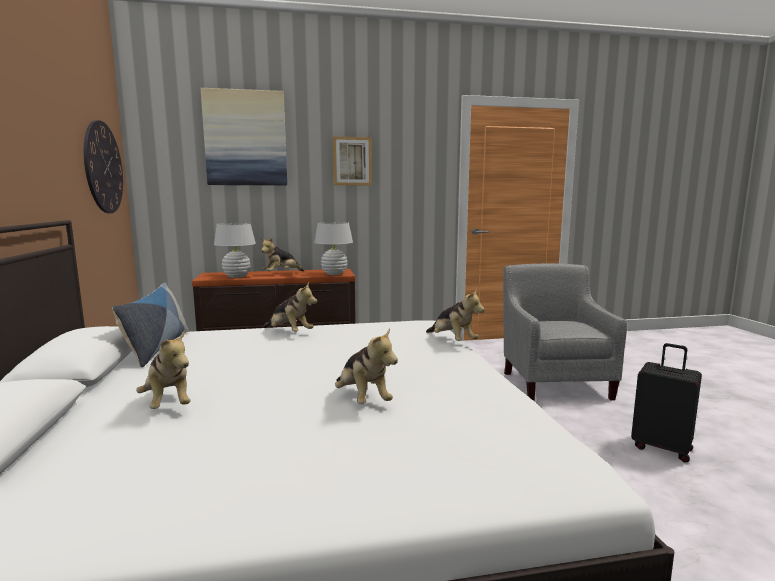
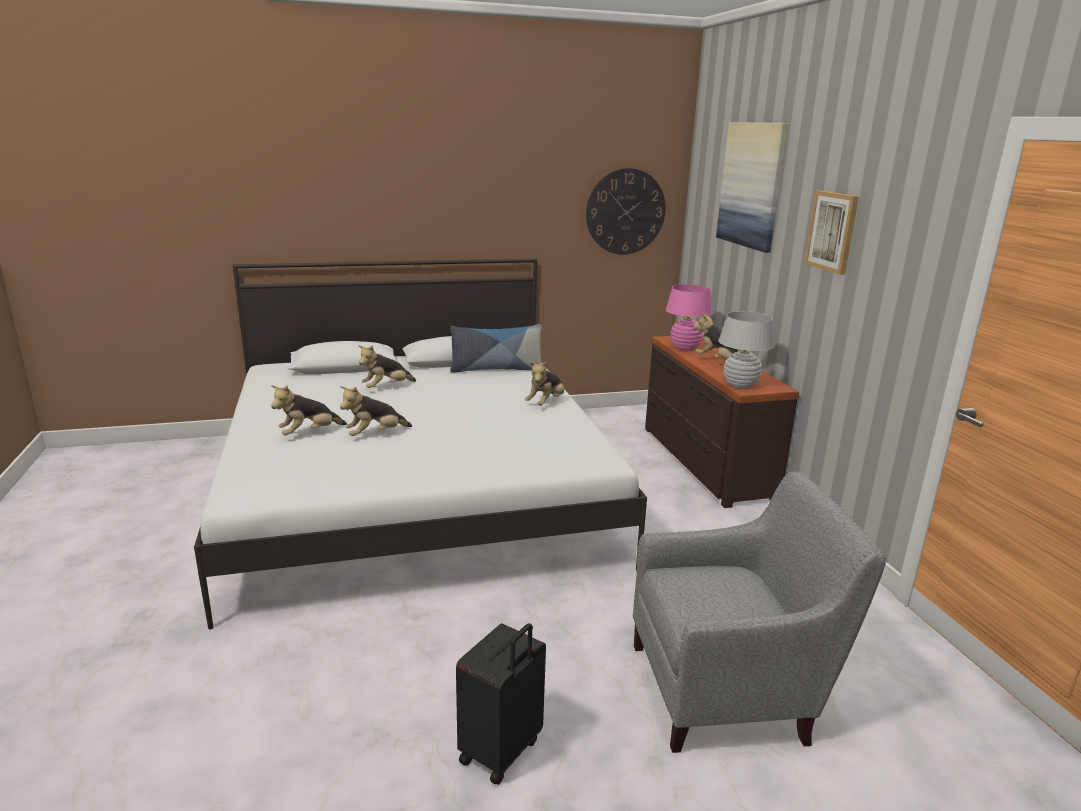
camera: 85 degrees right, 10 degrees up
white table lamp [214,223,256,278] -> pink table lamp [665,284,713,351]
plush toy [426,288,485,341] -> plush toy moved to [271,385,347,435]

